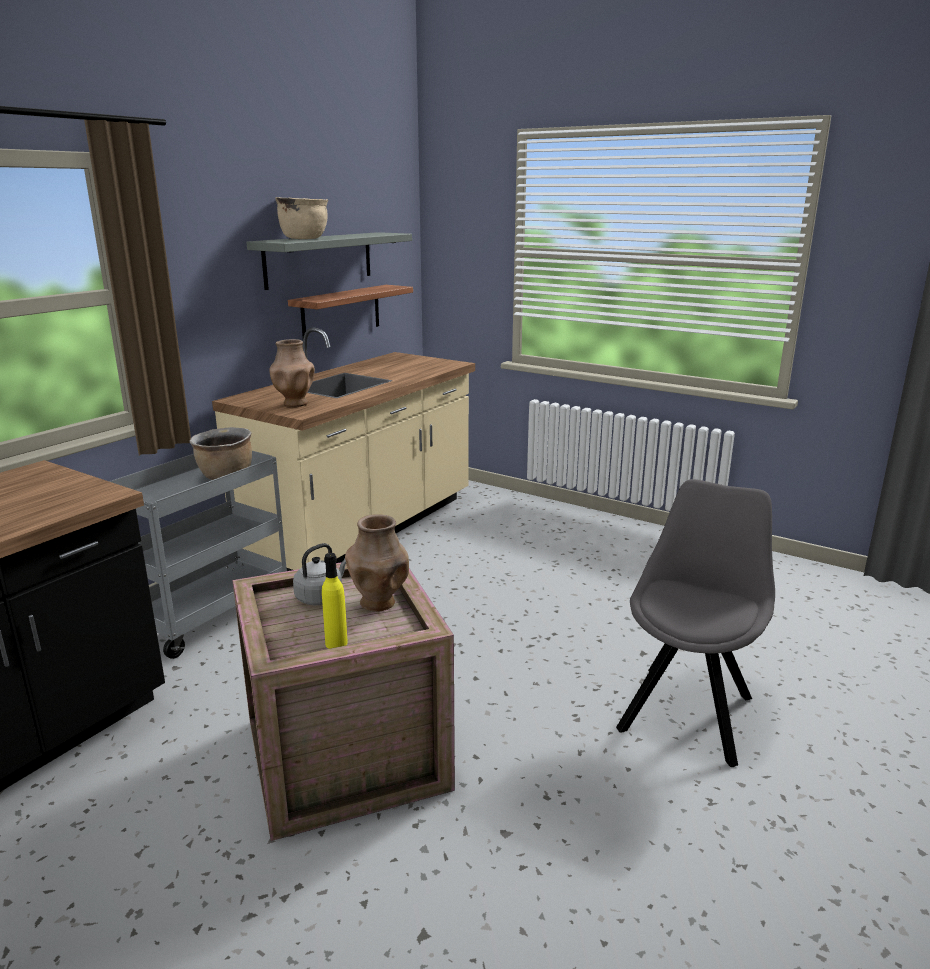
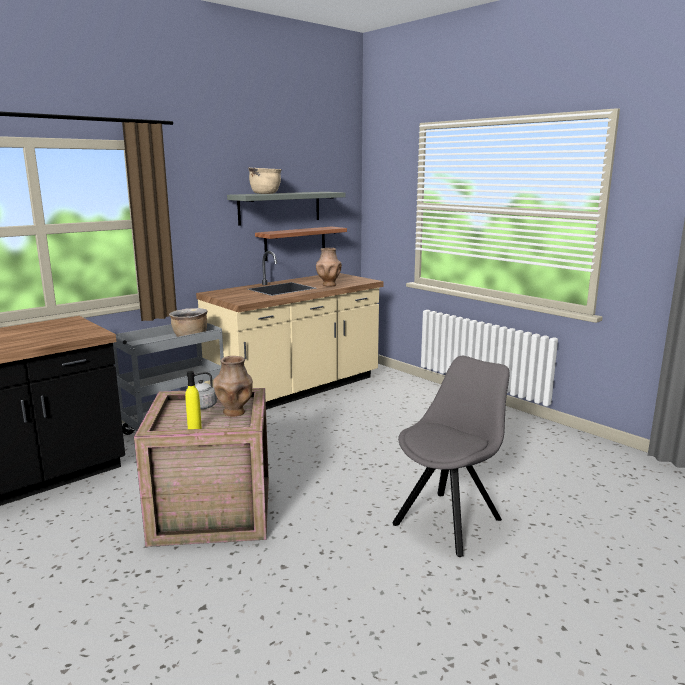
camera: 15 degrees right, 5 degrees down
brown vase [269,339,315,407] -> brown vase moved to [316,248,342,287]

